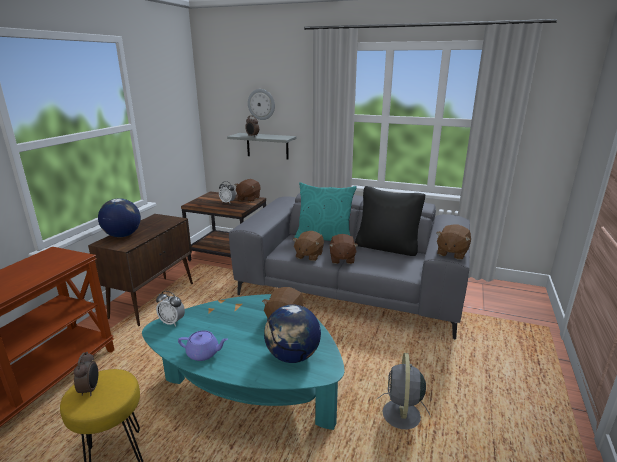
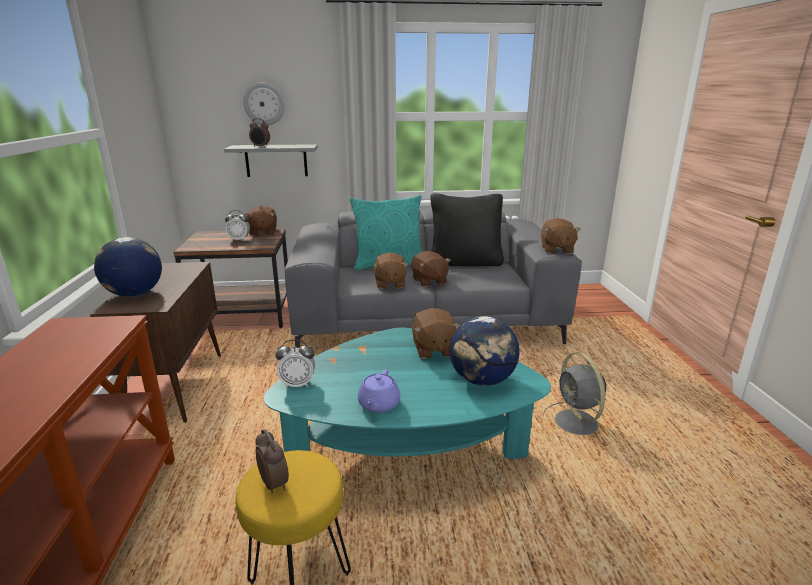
camera: 25 degrees left, 0 degrees up
purple teapot [178,330,228,361] -> purple teapot turned 120 degrees clockwise [358,370,400,413]

